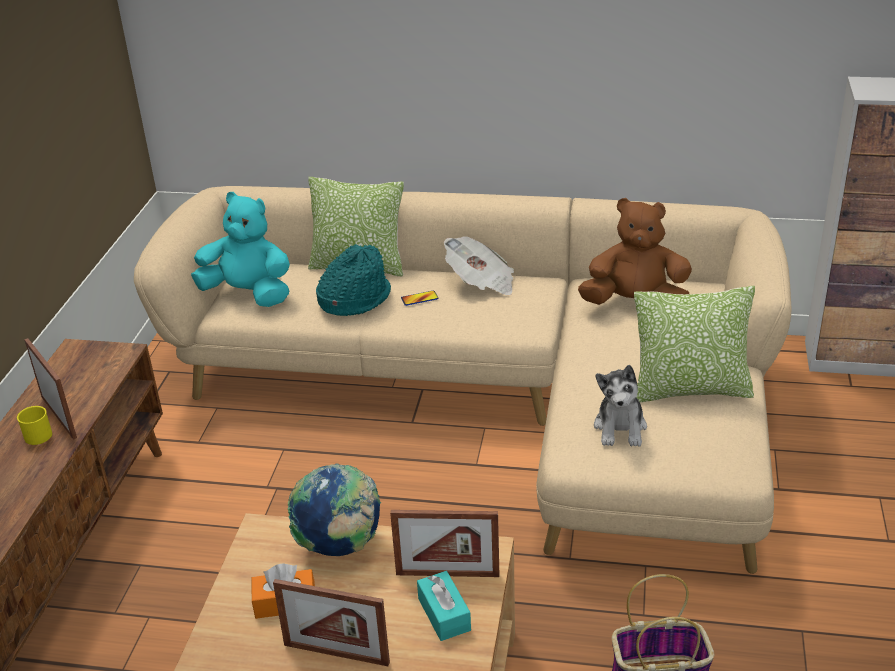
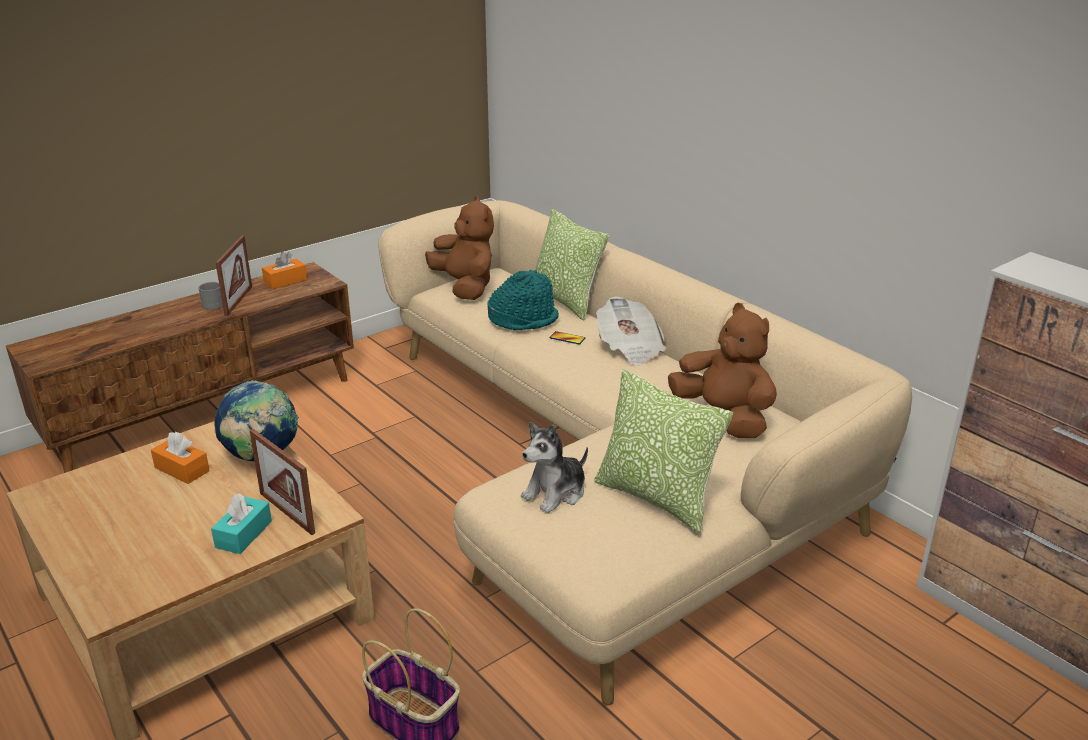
camera: 40 degrees right, 5 degrees down
yellow mug [17,406,52,445] -> grey mug [198,282,223,310]
turquoise plush toy [191,192,290,307] -> brown plush toy [425,196,494,300]
picture frame [273,579,390,666] -> none
none -> orange tissue box [262,251,307,289]

